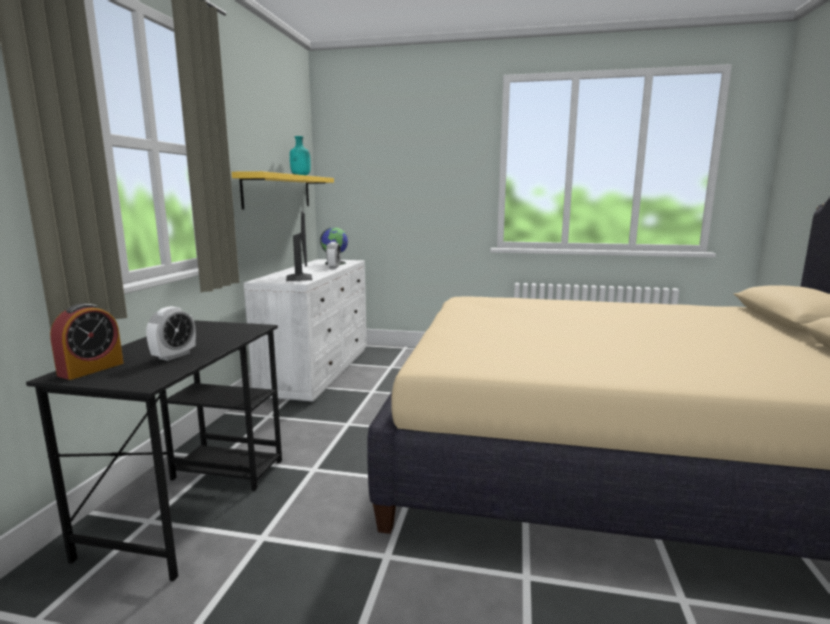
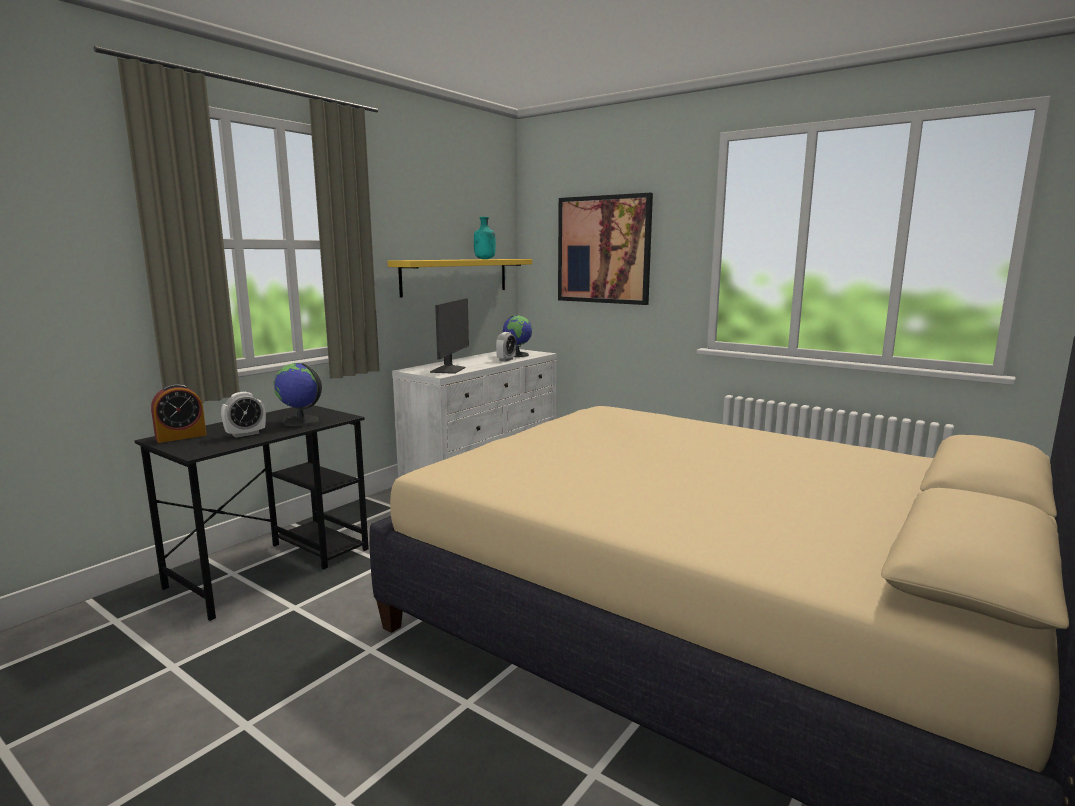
camera: 25 degrees right, 0 degrees up
none -> globe [273,363,322,426]
none -> picture [558,193,653,305]

